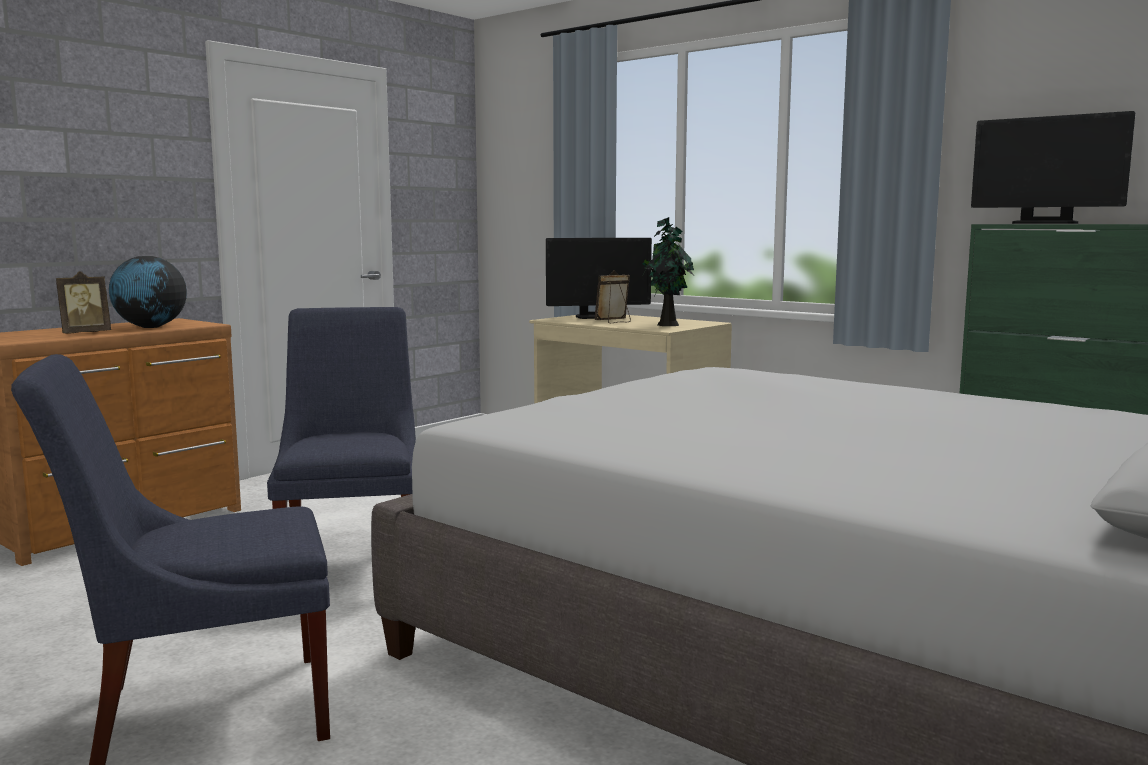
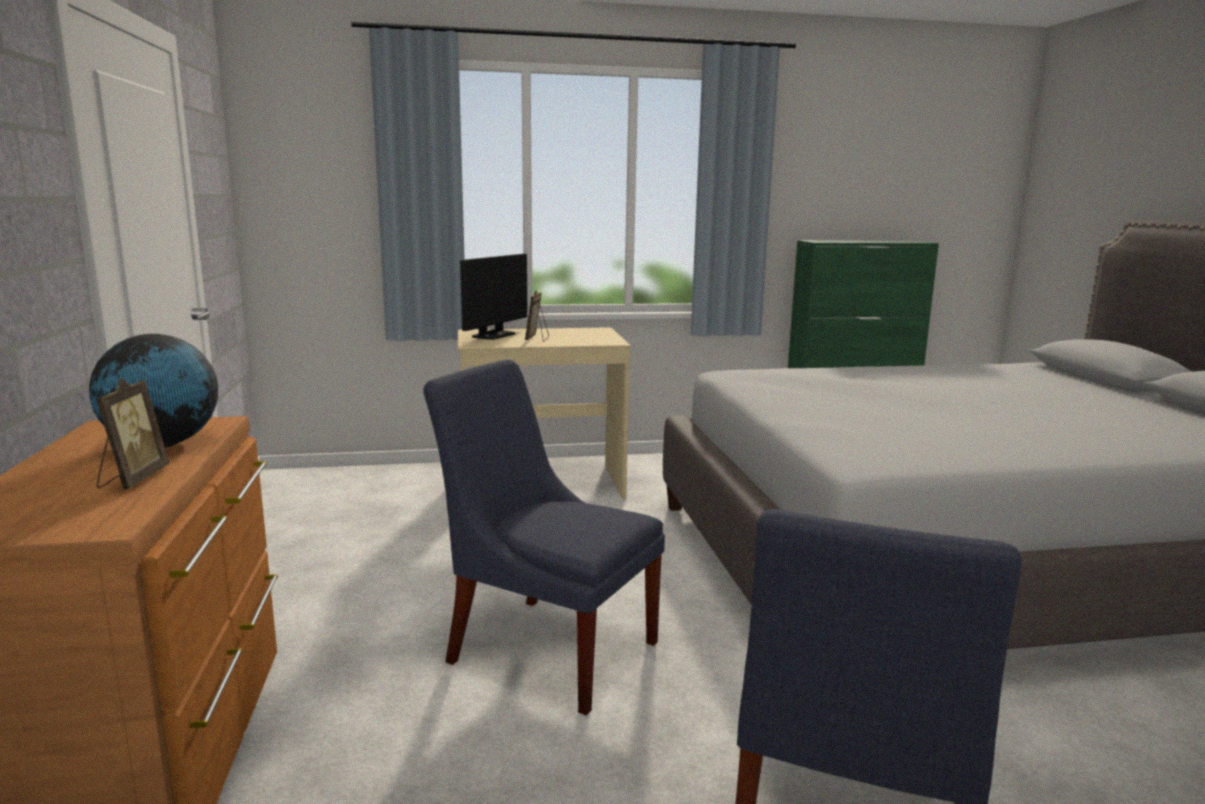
camera: 50 degrees left, 5 degrees up
potted plant [642,217,694,326] -> none
monitor [971,111,1135,224] -> none

